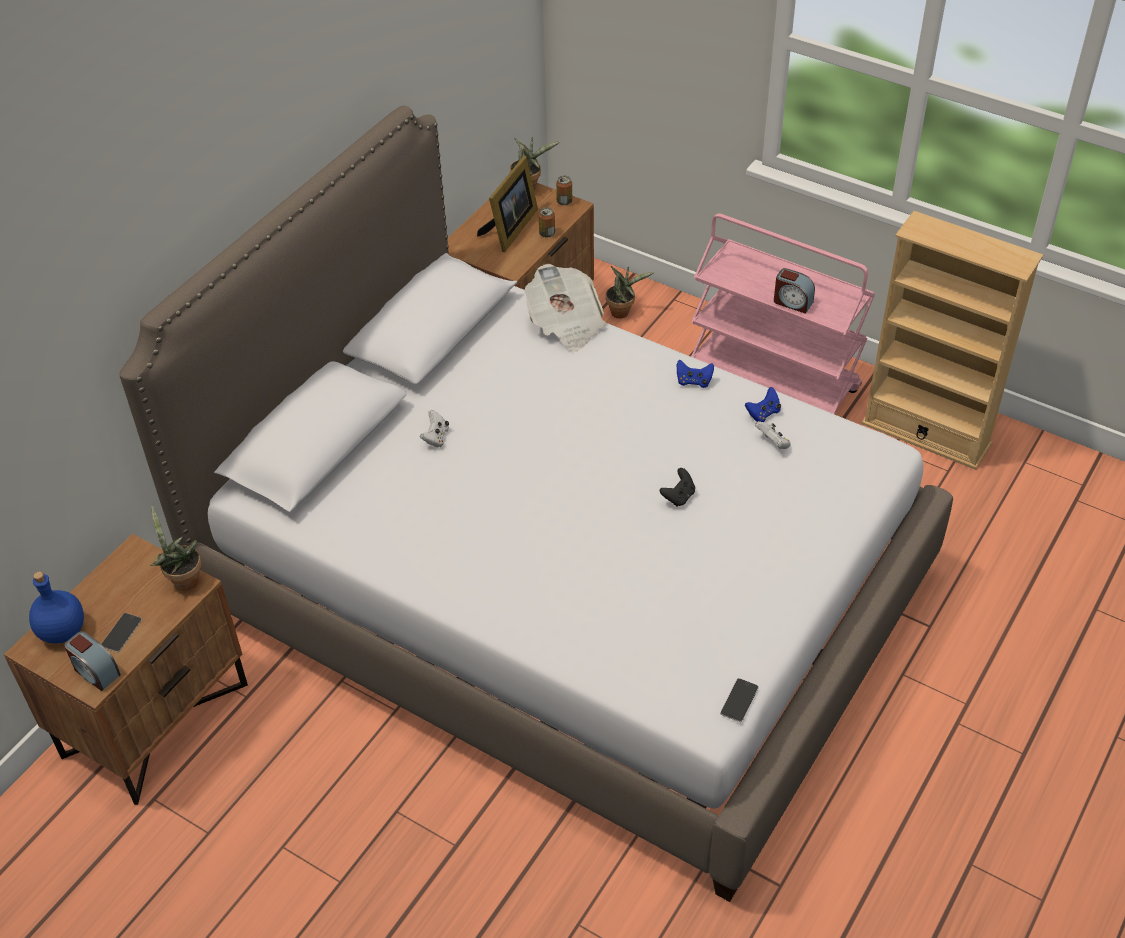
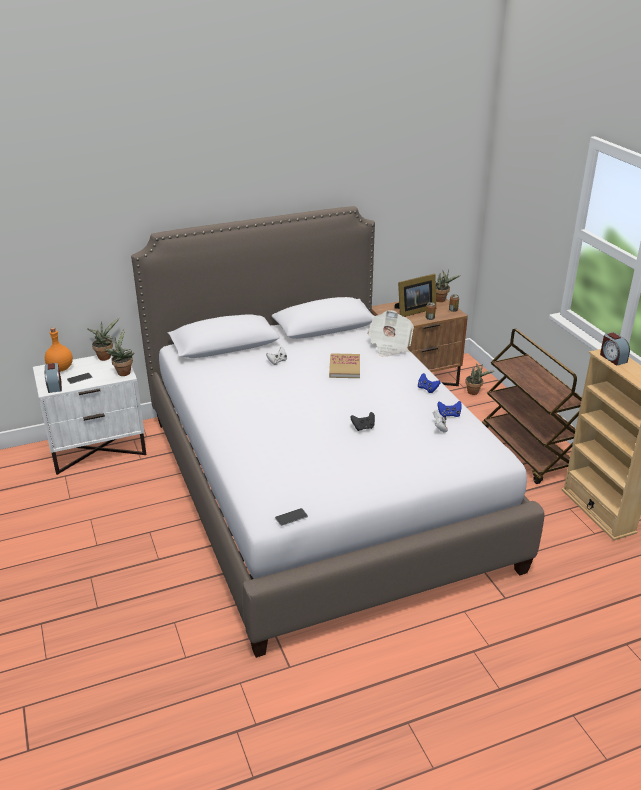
camera: 35 degrees right, 15 degrees down
brown nightstand [4,534,248,805] -> white nightstand [33,351,146,475]
blue bottle [29,571,84,643] -> orange bottle [45,327,73,372]
pink cart [691,214,875,414] -> brown cart [482,329,582,484]
alarm clock [774,268,815,314] -> alarm clock moved to [600,332,630,366]
none -> potted plant [88,318,120,361]
none -> book [329,353,360,378]

